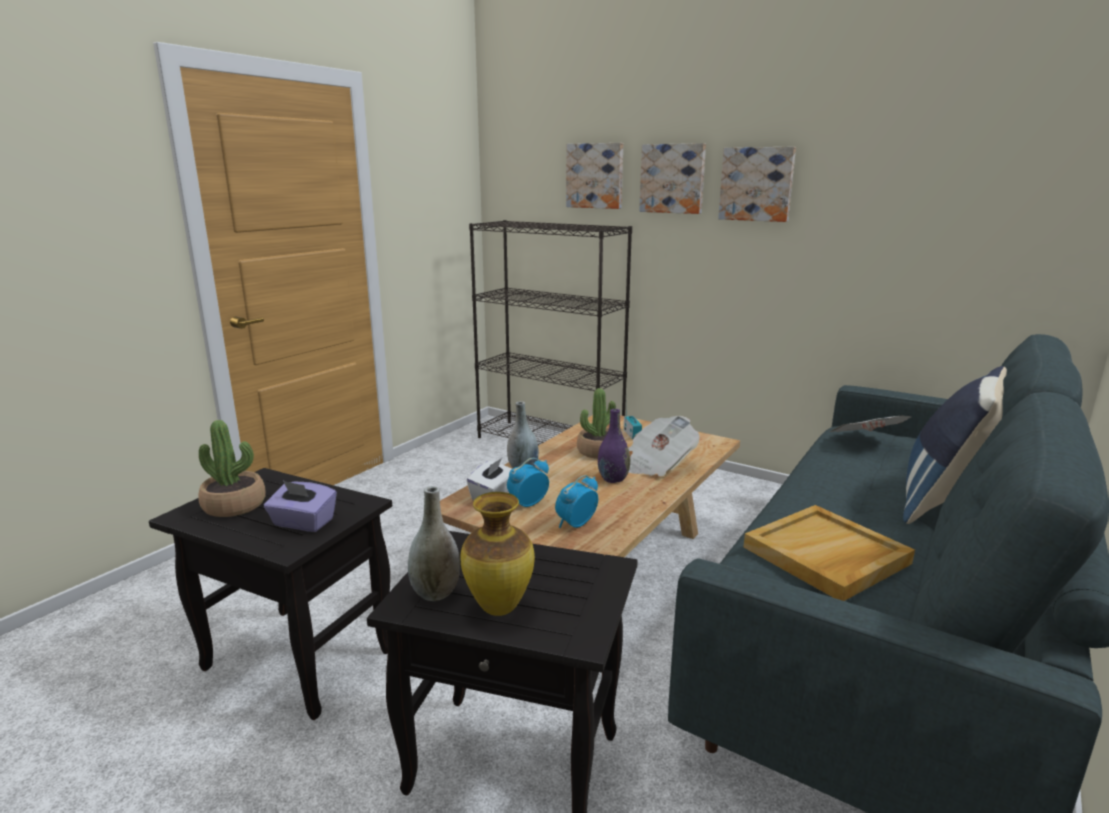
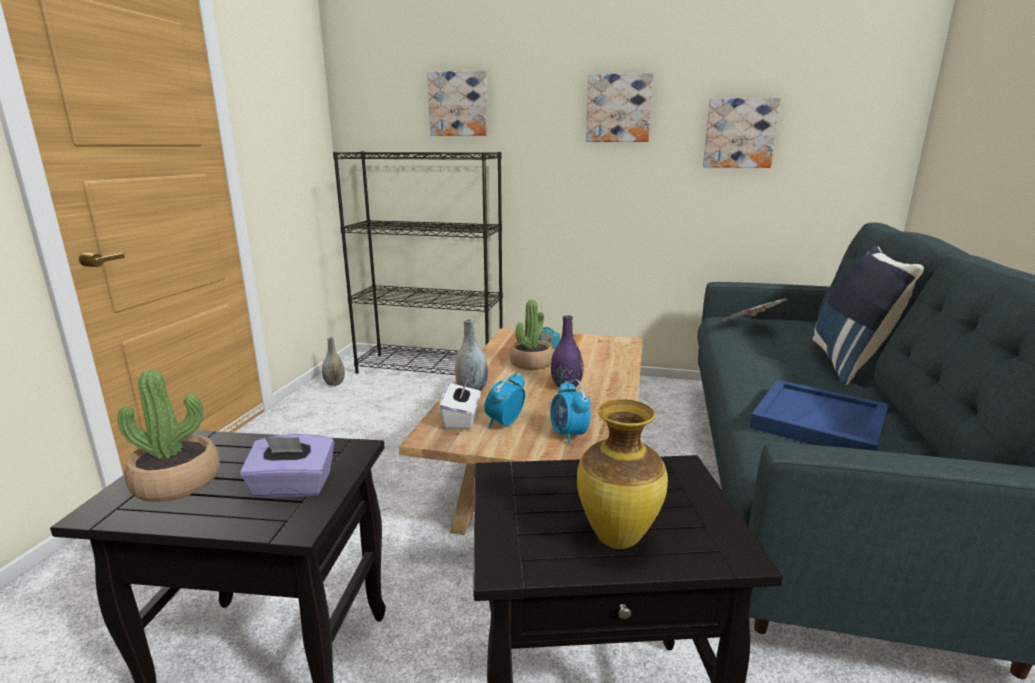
camera: 20 degrees left, 0 degrees up
grey vase [408,486,460,601] -> grey vase moved to [322,337,345,386]
alarm clock [555,475,598,528] -> alarm clock turned 45 degrees counterclockwise [550,379,591,444]
newspaper [628,416,700,476] -> none
picture [639,143,706,214] -> picture moved to [703,97,781,168]
beige tray [744,505,915,601] -> blue tray [749,380,888,451]

